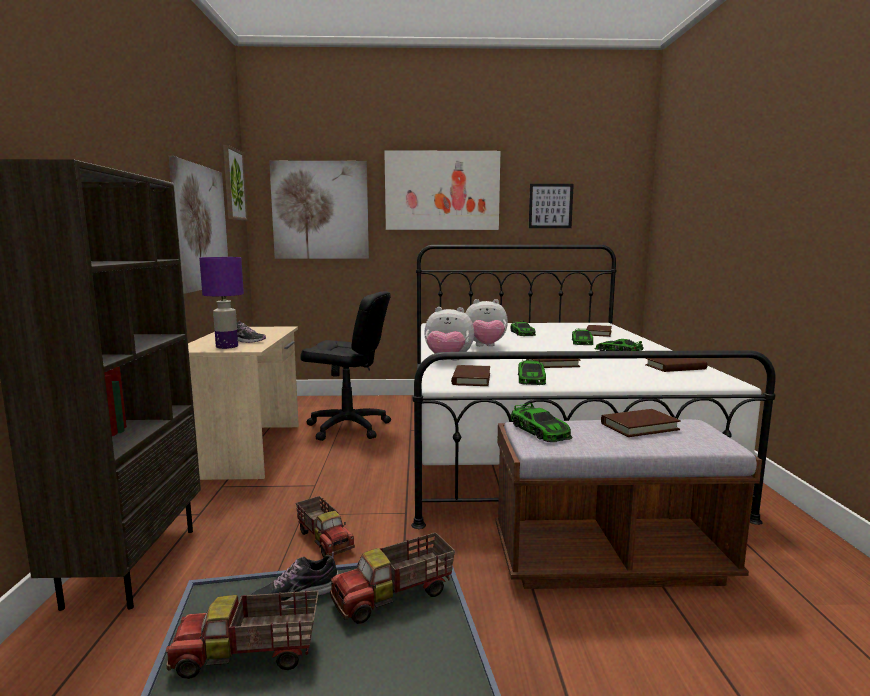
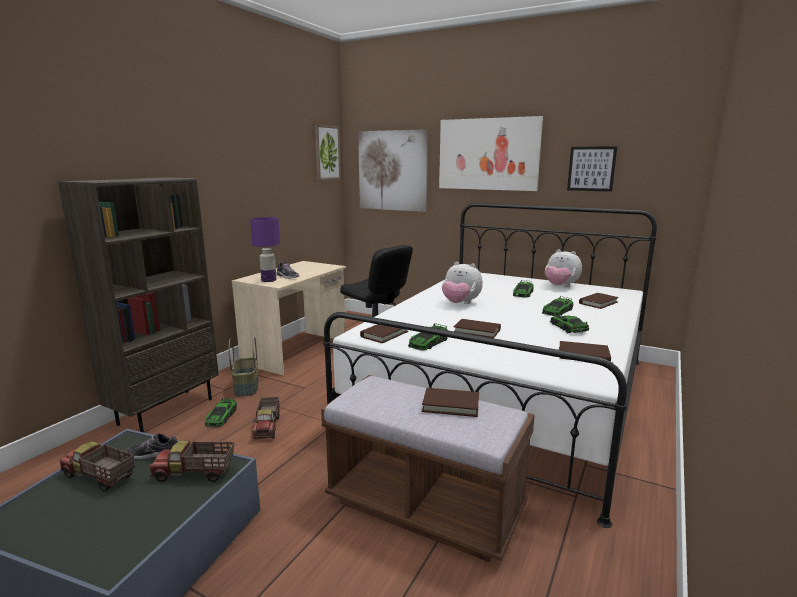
camera: 30 degrees right, 5 degrees up
picture [169,156,228,294] -> none
plush toy [424,307,474,361] -> plush toy moved to [545,249,582,287]
toy car [511,403,572,442] -> toy car moved to [205,398,237,427]
none -> basket [229,337,258,397]

